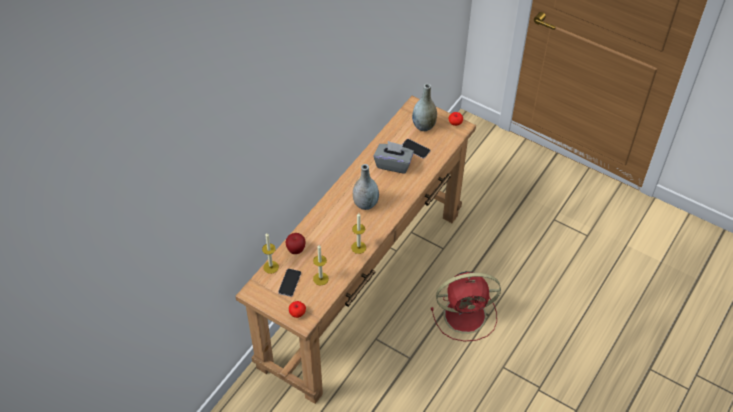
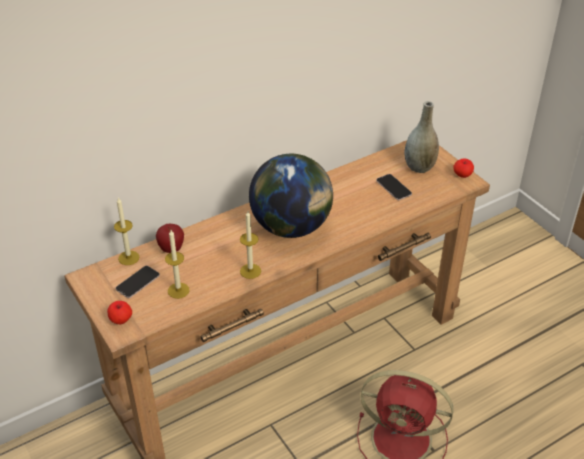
camera: 25 degrees right, 10 degrees down
grey vase [353,164,379,210] -> globe [249,154,333,238]
grey tissue box [373,141,414,174] -> none

